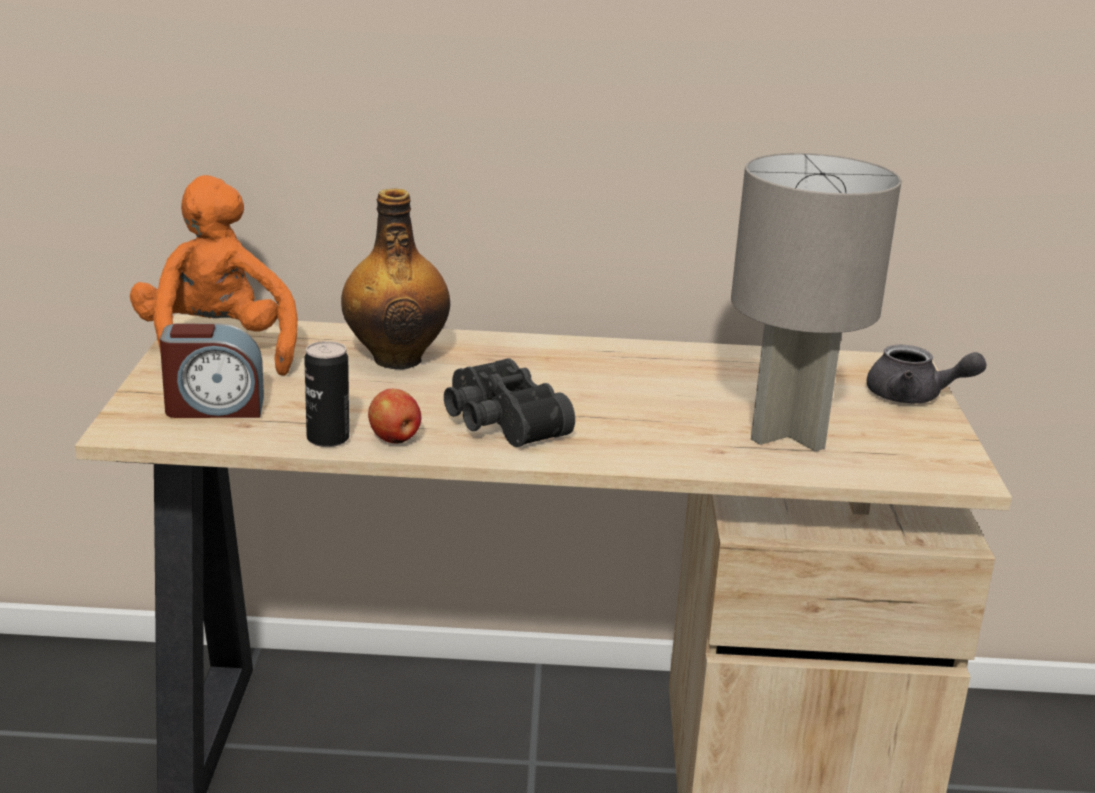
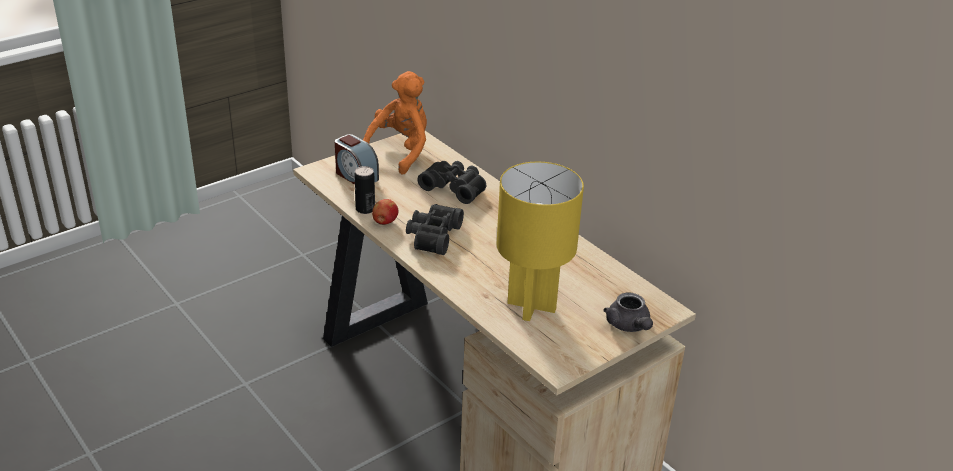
camera: 50 degrees right, 10 degrees up
bottle [341,188,450,369] -> black binoculars [417,161,486,204]
grey table lamp [731,153,901,451] -> yellow table lamp [497,161,584,321]

